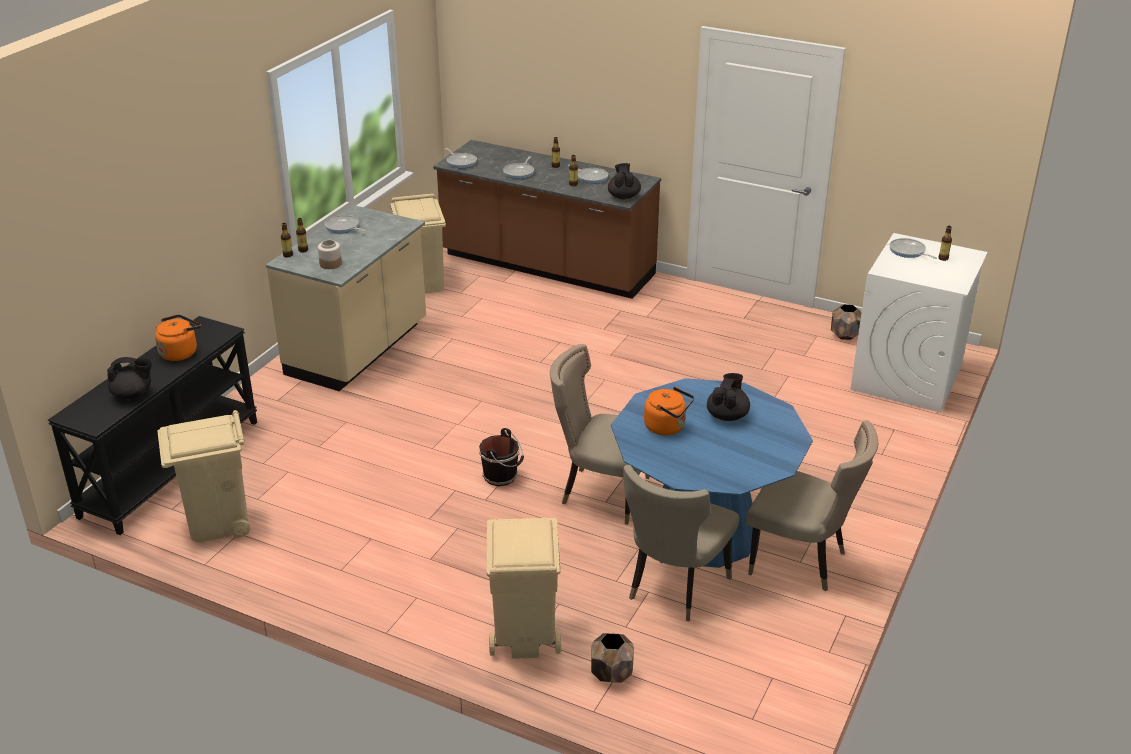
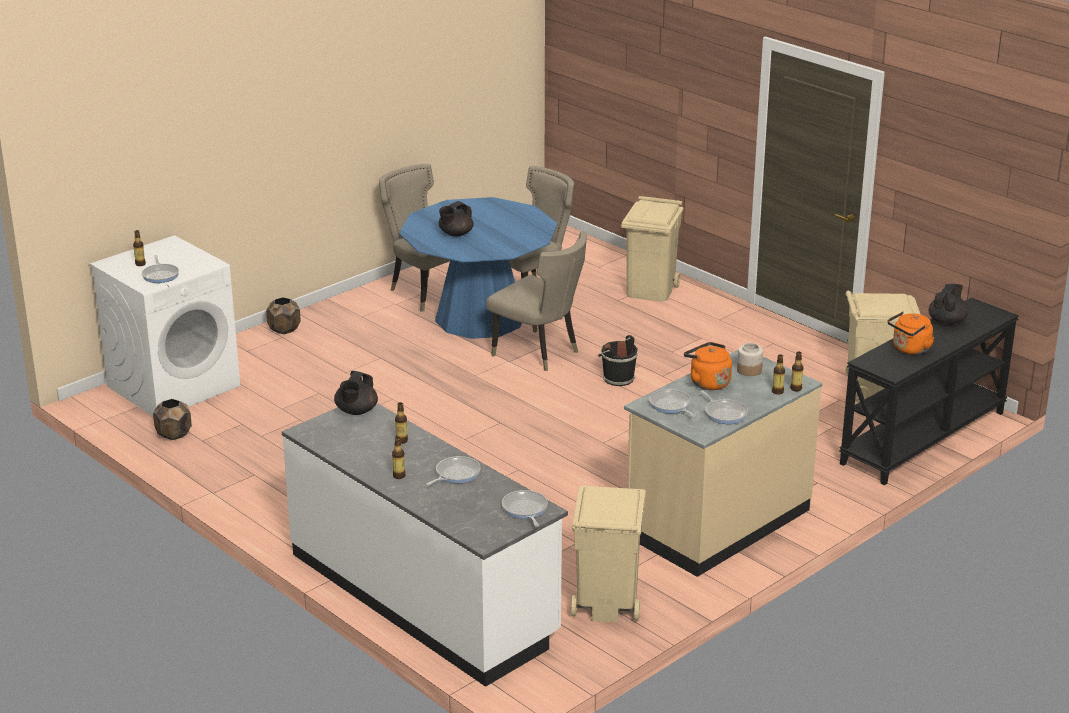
camera: 160 degrees left, 5 degrees down
black teapot [107,357,152,399] -> black teapot turned 105 degrees clockwise [929,284,968,325]
brown counter [433,140,661,299] -> white counter [282,403,568,687]
frying pan [568,165,608,184] -> frying pan moved to [649,389,696,417]
brown planter [591,633,634,683] -> brown planter moved to [266,297,301,334]
orange kettle [644,387,694,436] -> orange kettle moved to [684,342,732,390]

